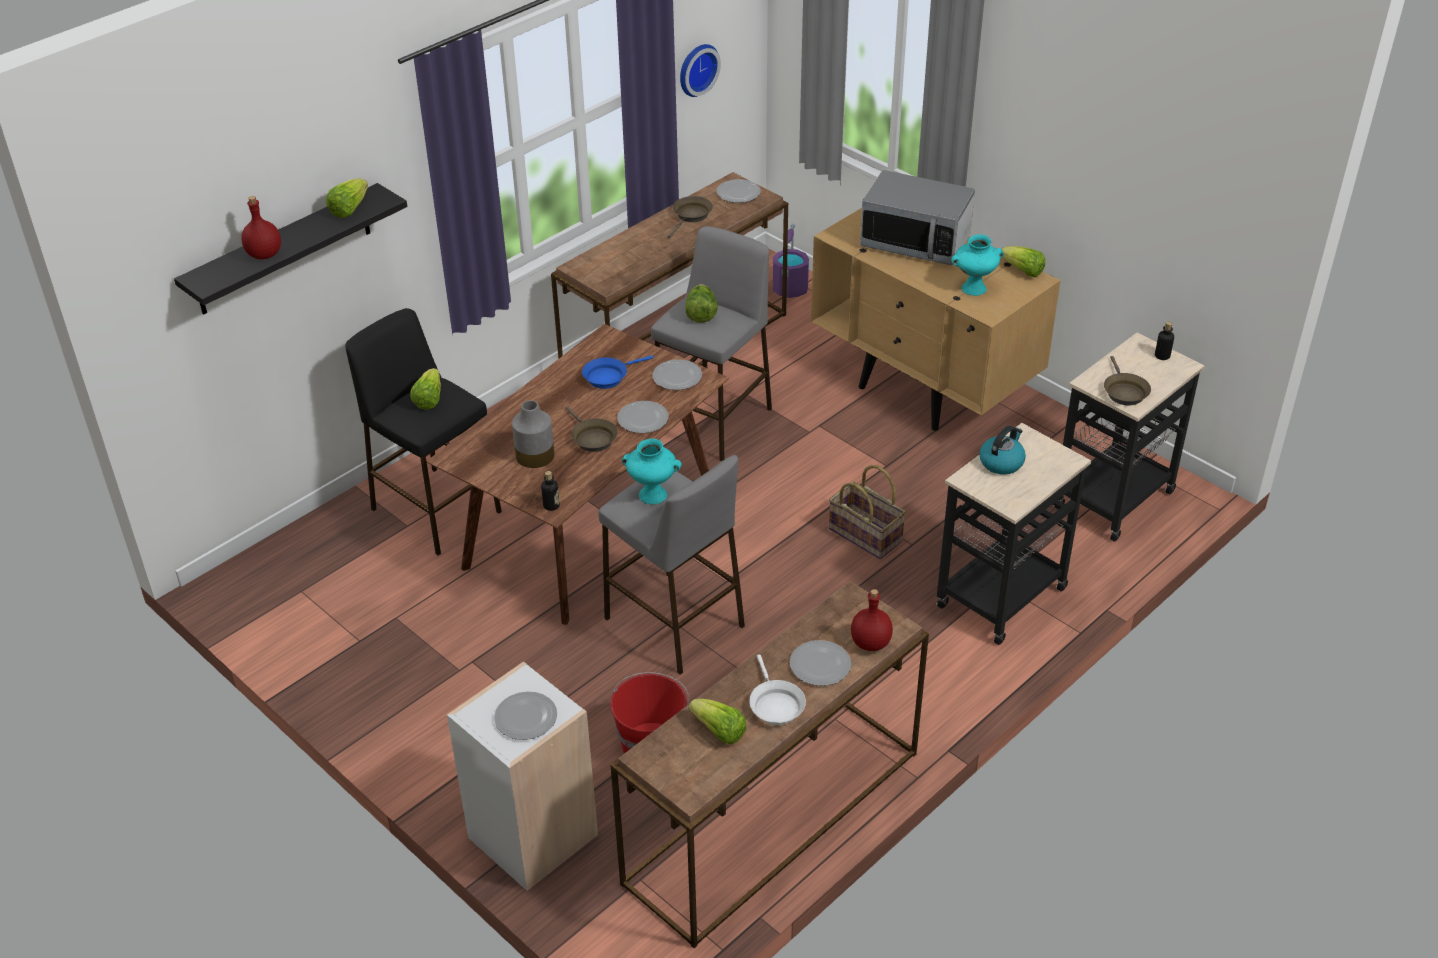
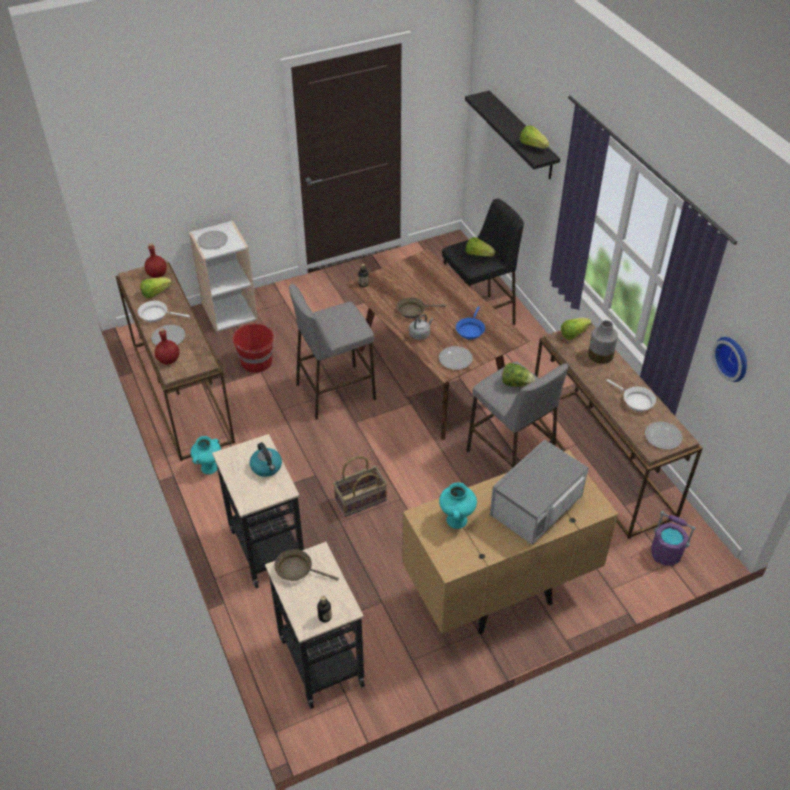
camera: 110 degrees right, 5 degrees up
red bottle [241,196,281,260] -> red bottle moved to [144,243,167,278]
grey vase [512,400,555,468] -> grey vase moved to [588,320,618,364]
blue frying pan [582,355,653,389] -> blue frying pan turned 150 degrees counterclockwise [456,306,485,339]
plate [617,401,669,433] -> grey kettle [409,314,434,340]
turquoise vase [622,439,682,504] -> turquoise vase moved to [190,436,221,474]
brown frying pan [668,196,713,238] -> white frying pan [606,379,656,411]
lettuce [1002,246,1045,277] -> lettuce moved to [561,318,592,340]

